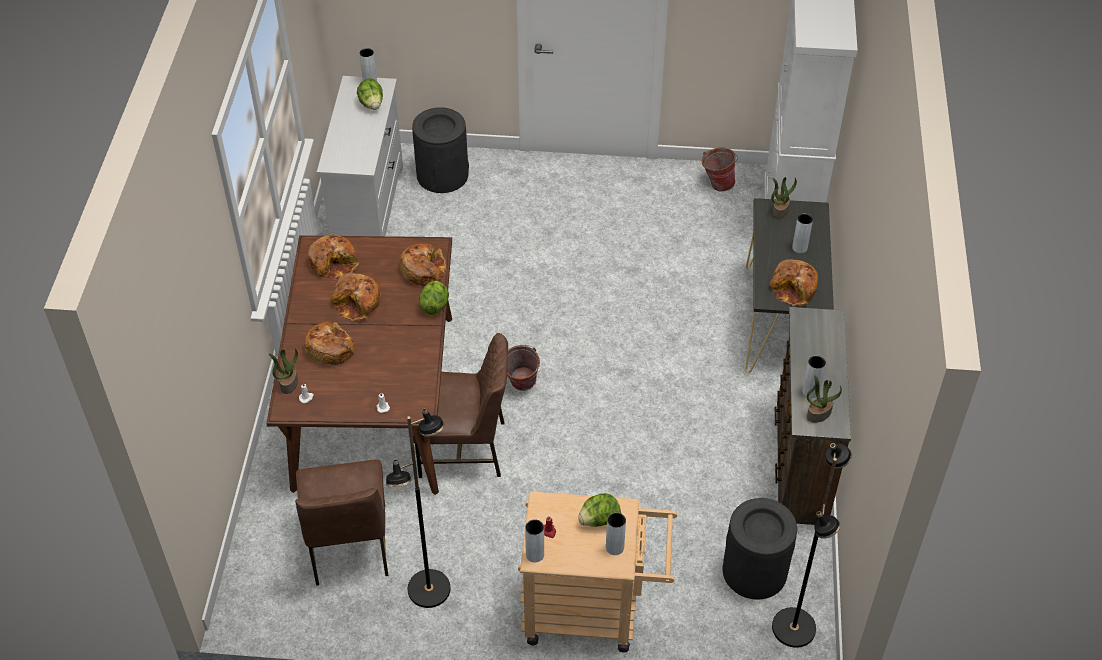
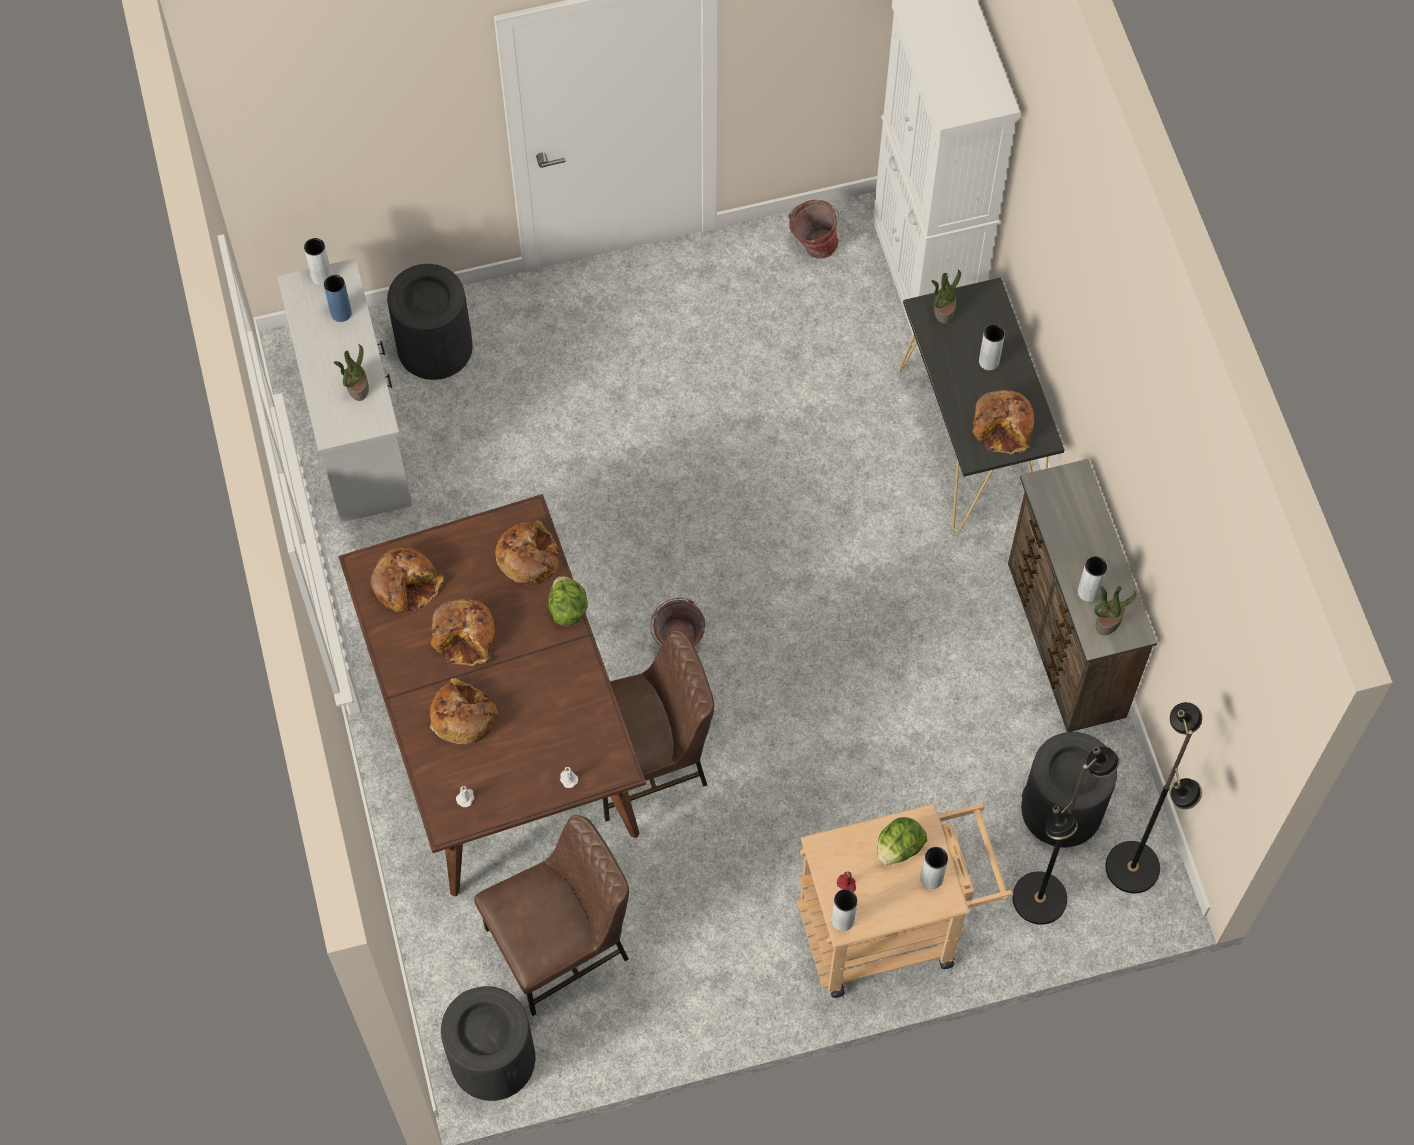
camera: 20 degrees left, 15 degrees up
potted plant [269,347,298,394] -> potted plant moved to [334,344,369,401]
brown chair [295,459,388,586] -> brown chair turned 90 degrees counterclockwise [474,815,629,1016]
lettuce [357,78,383,110] -> blue vase [324,275,352,322]
black floor lamp [386,408,451,608] -> black floor lamp moved to [1012,747,1119,925]
none -> black trash can [441,986,535,1101]

